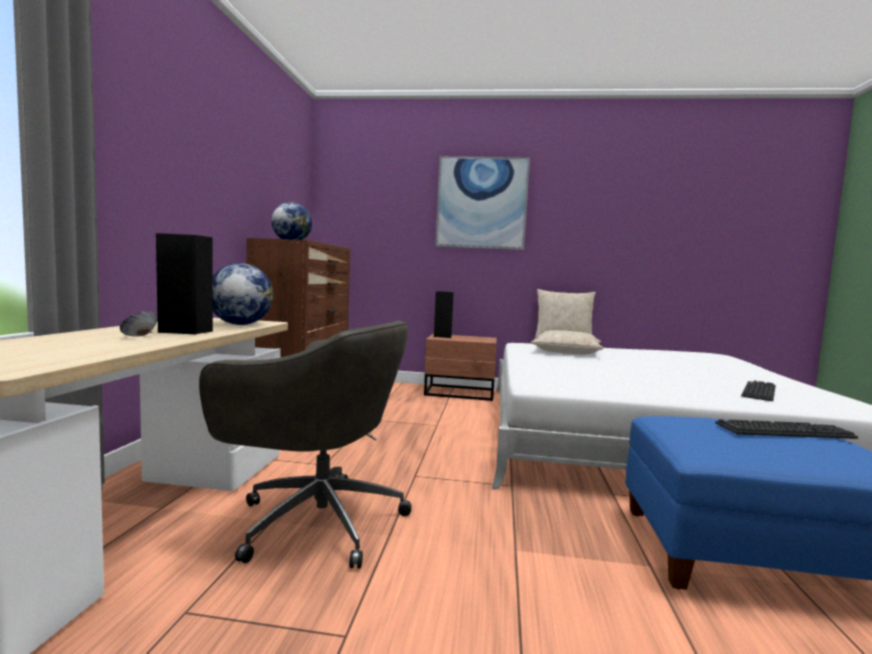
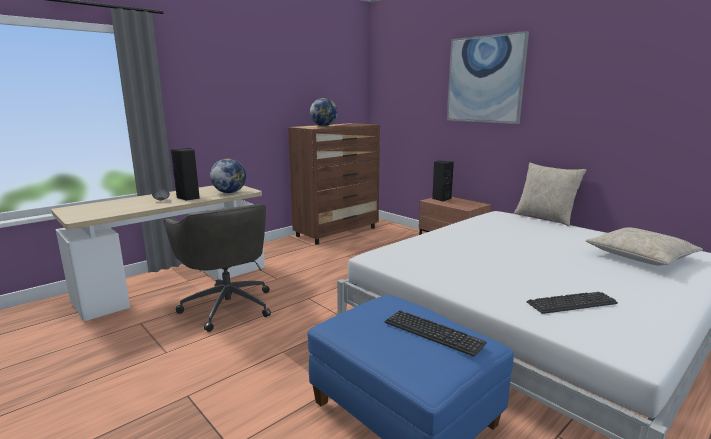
camera: 40 degrees right, 10 degrees up
beige pillow [531,330,604,354] -> beige pillow moved to [586,227,703,266]

